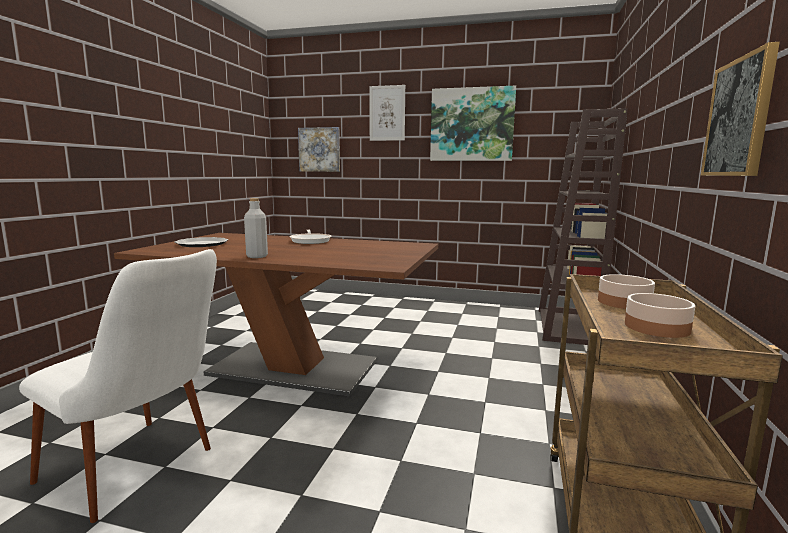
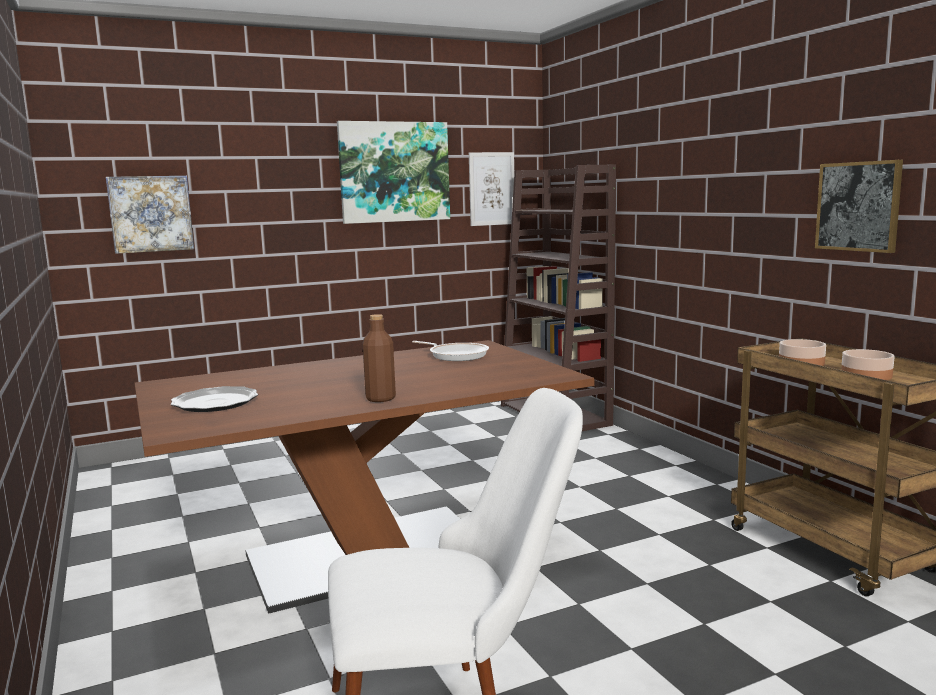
camera: 40 degrees left, 0 degrees up
grey bottle [244,198,268,258] -> brown bottle [362,314,396,402]
frying pan [290,230,331,244] -> frying pan moved to [412,341,489,361]
picture [370,85,405,141] -> picture moved to [469,152,514,226]

